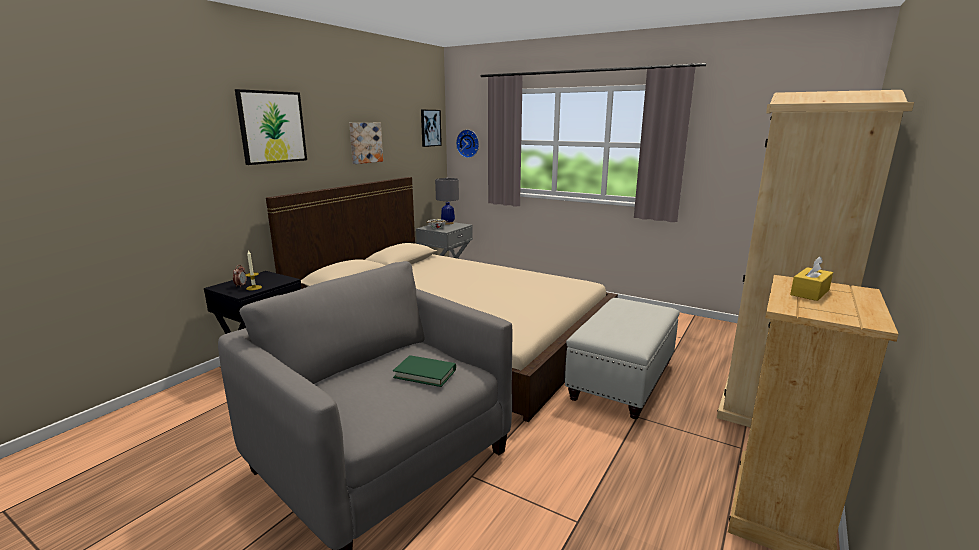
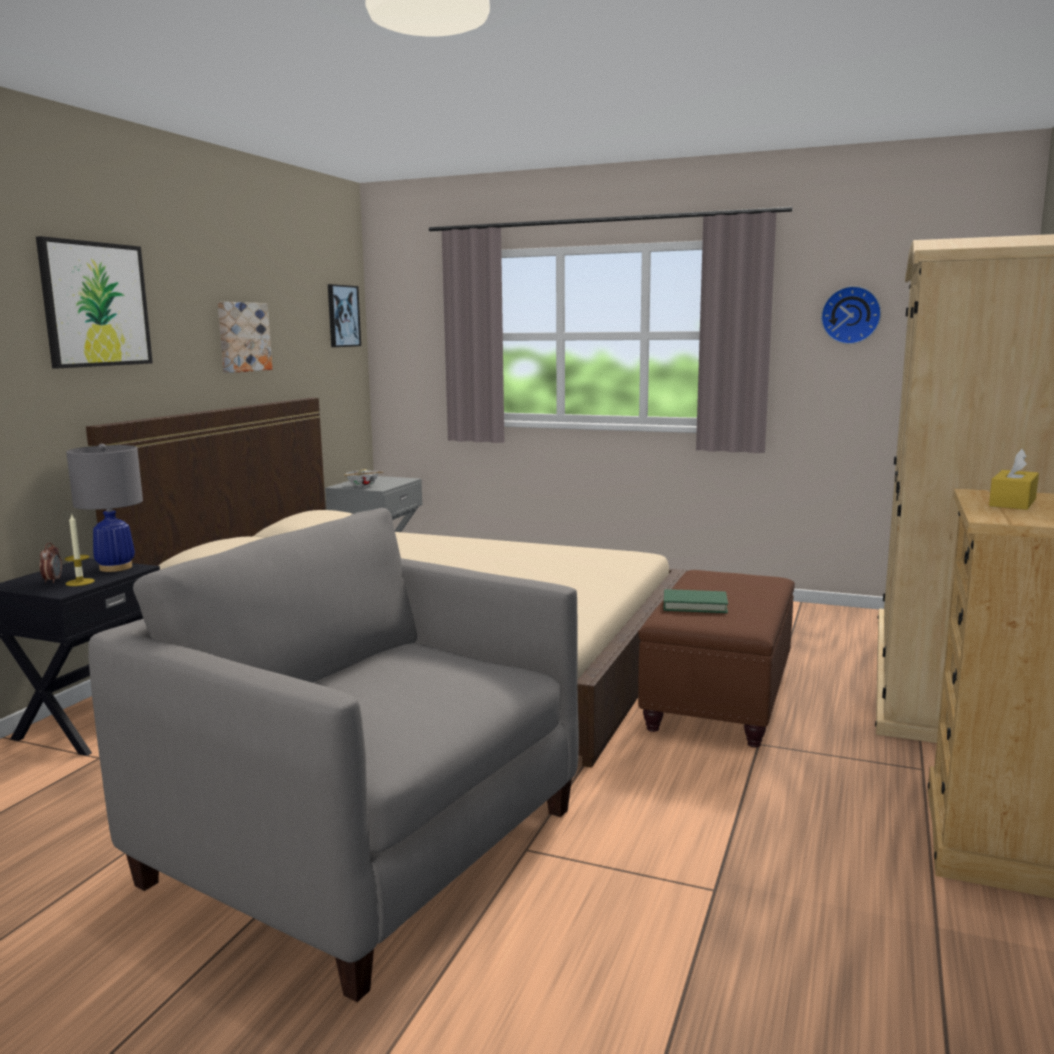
camera: 10 degrees left, 5 degrees down
green book [393,355,456,387] -> green book moved to [663,589,728,613]
grey table lamp [435,177,459,224] -> grey table lamp moved to [66,444,143,572]
wall clock [456,129,479,158] -> wall clock moved to [821,286,882,344]
white ottoman [565,298,680,419] -> brown ottoman [638,570,795,748]

